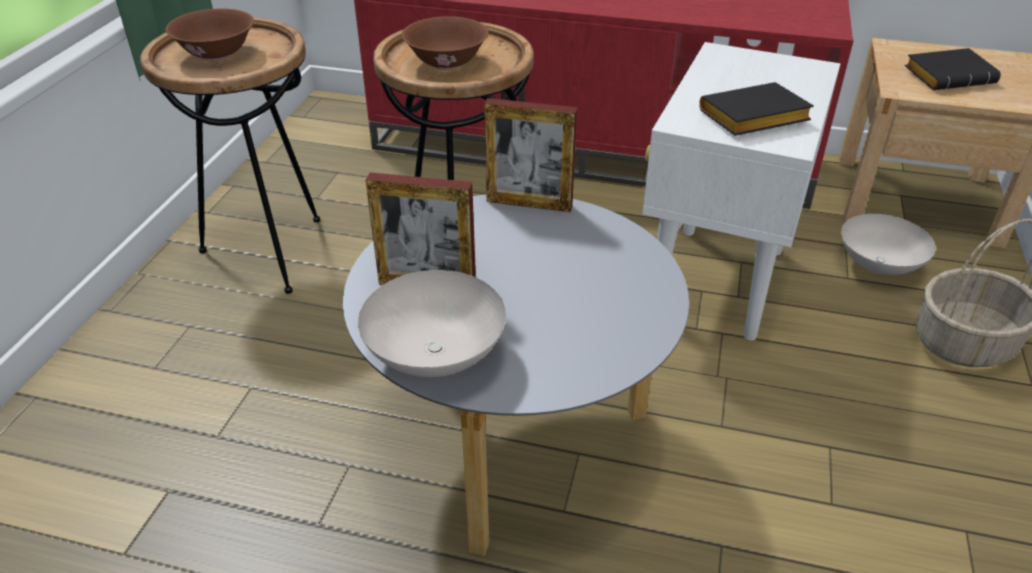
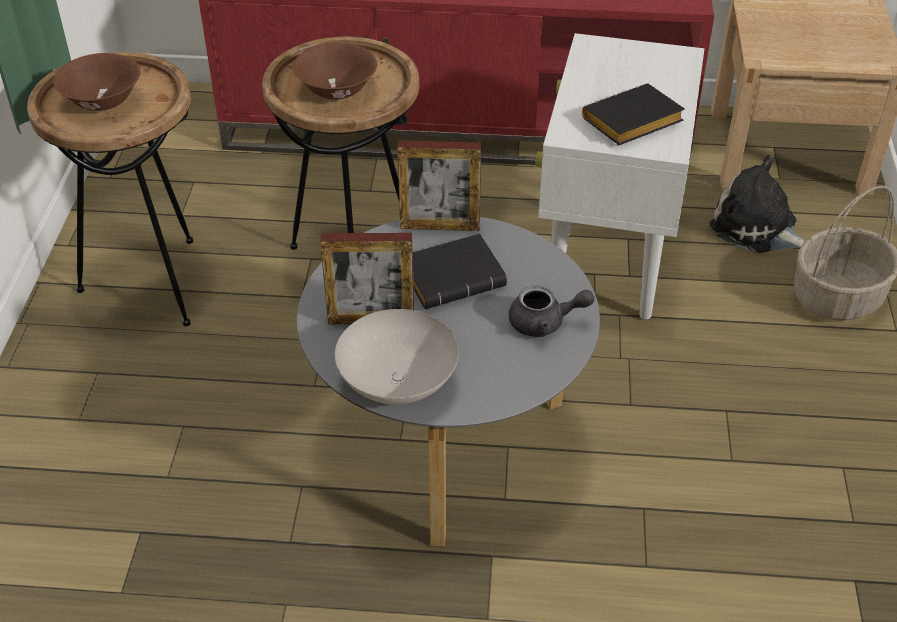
camera: 10 degrees left, 5 degrees up
white bowl [841,214,936,275] -> plush toy [710,155,805,253]
black book [905,48,1001,90] -> black book moved to [413,234,507,309]
none -> grey teapot [509,286,595,337]

